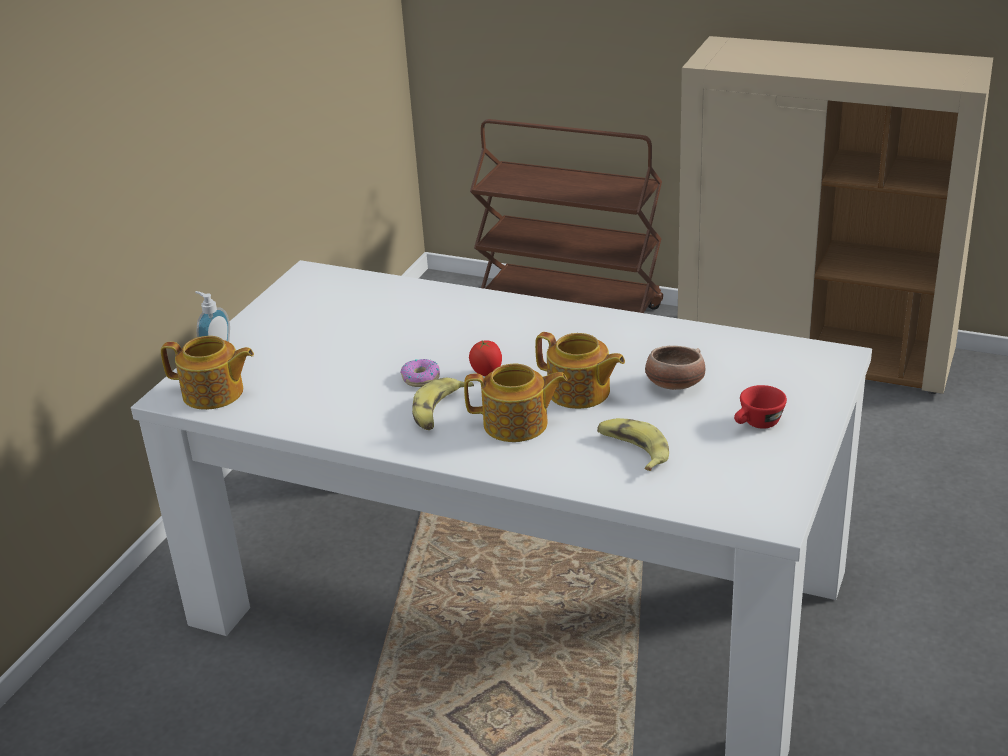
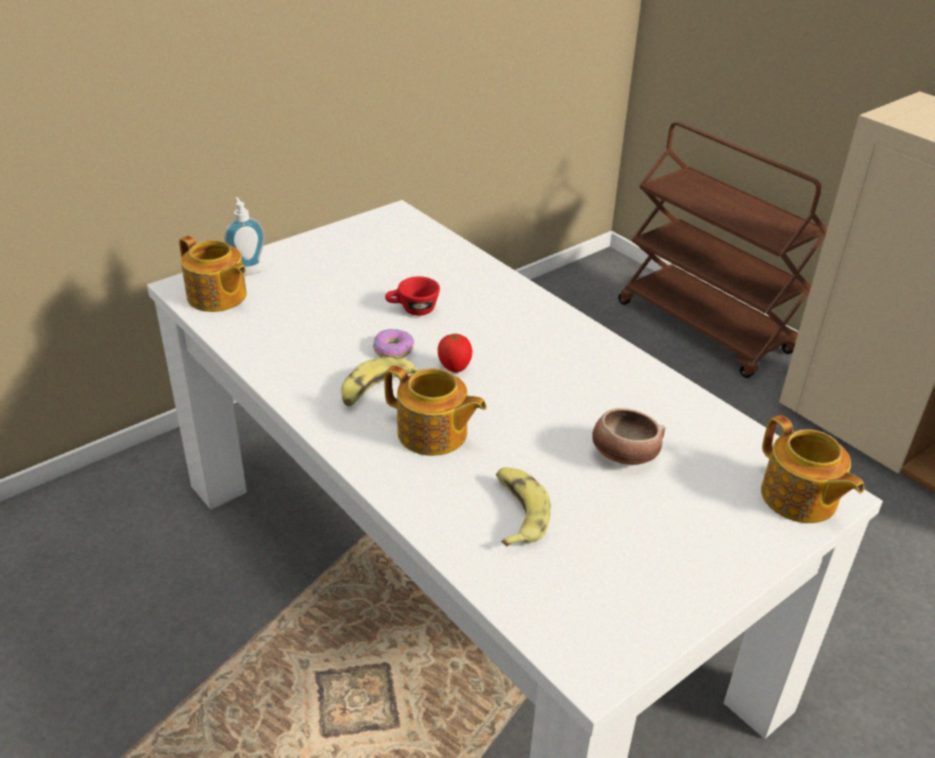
camera: 25 degrees right, 5 degrees up
teapot [535,332,625,409] -> teapot moved to [761,415,864,523]
red cup [734,385,787,429] -> red cup moved to [385,276,440,316]

